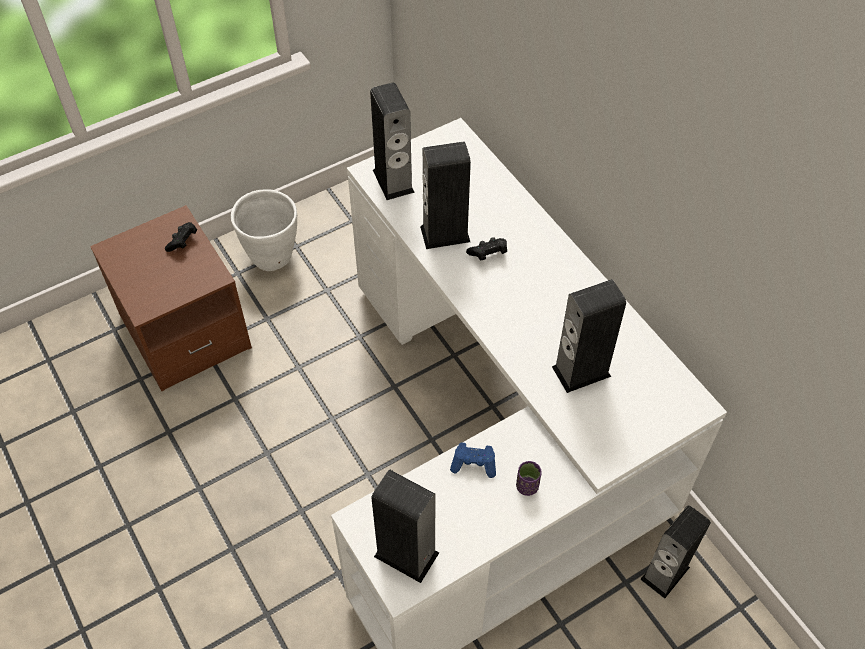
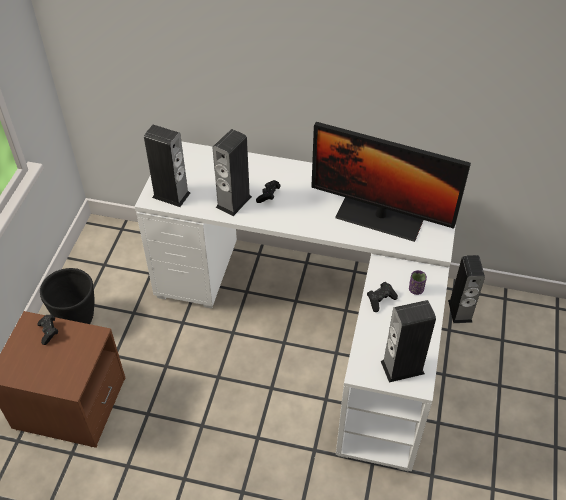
camera: 45 degrees left, 5 degrees down
white planter [231,189,297,271] -> black planter [40,268,94,324]
blue game controller [450,442,496,478] -> black game controller [367,282,398,312]
speaker [552,279,626,393] -> monitor [311,122,471,242]

